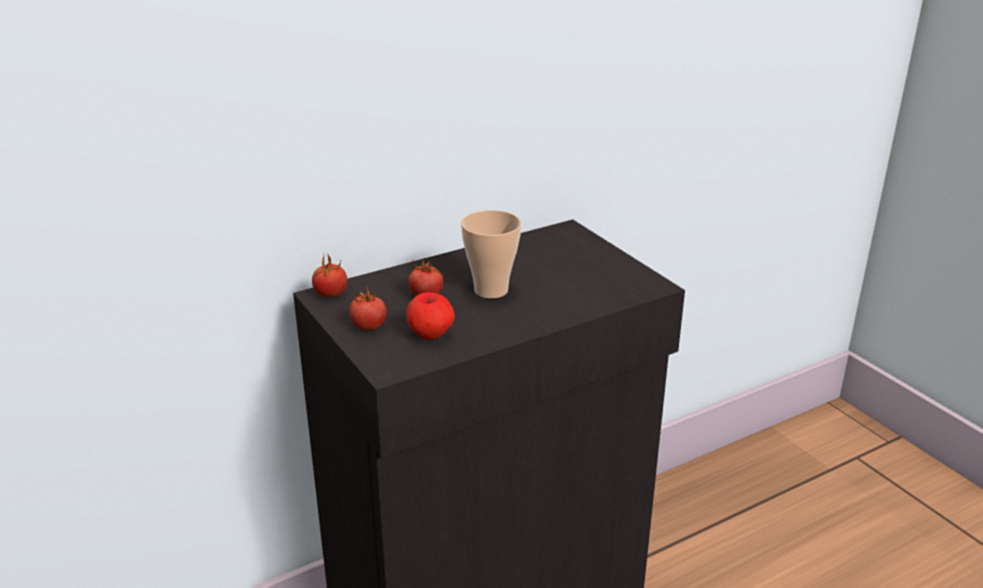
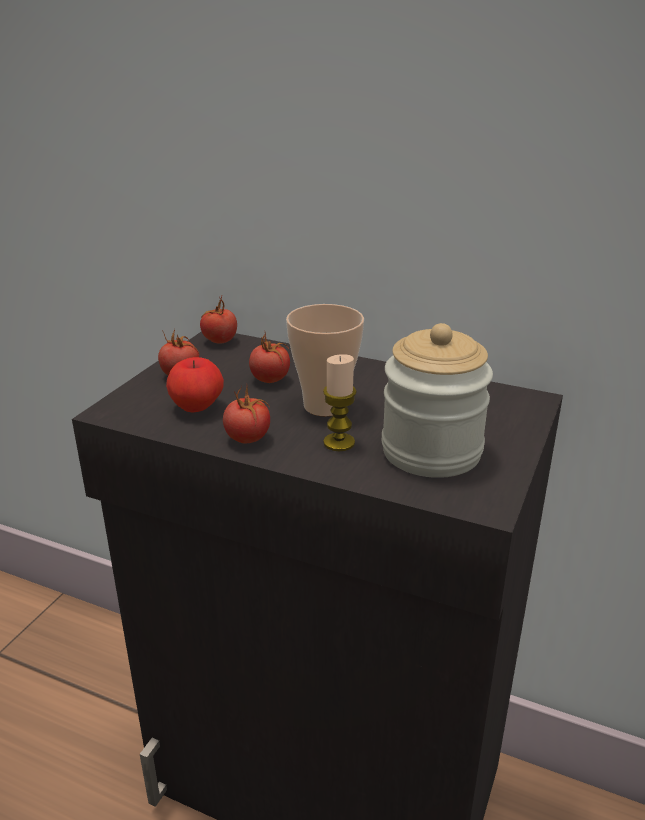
camera: 55 degrees right, 0 degrees up
none -> tomato [223,386,270,443]
none -> candle [323,354,357,451]
none -> jar [382,323,493,478]

